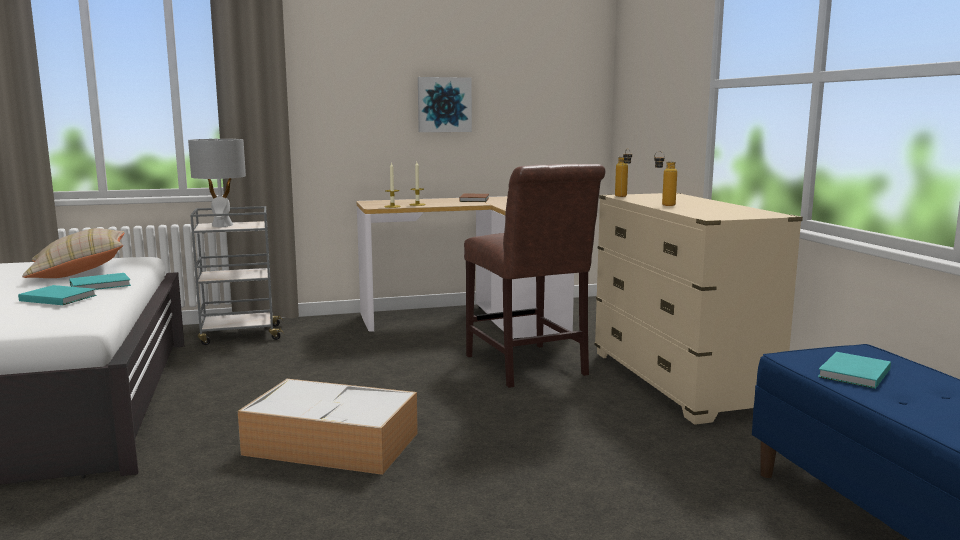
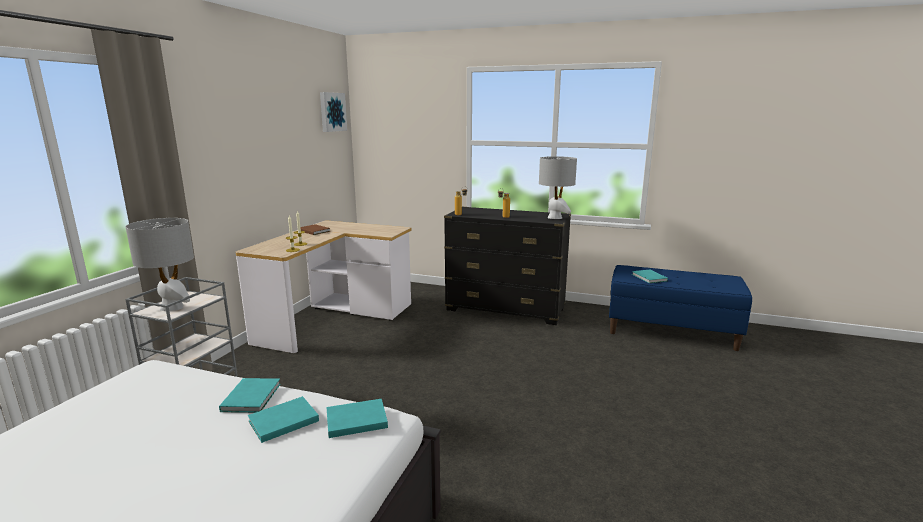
camera: 55 degrees left, 5 degrees up
beige pillow [22,228,125,278] -> none
storage box [238,379,418,475] -> none
picture [418,77,472,132] -> picture moved to [320,92,347,132]
brown chair [464,164,605,388] -> none
beige dresser [594,193,803,425] -> black dresser [444,207,571,325]
none -> turquoise book [326,399,388,438]
none -> grey table lamp [539,156,577,219]

